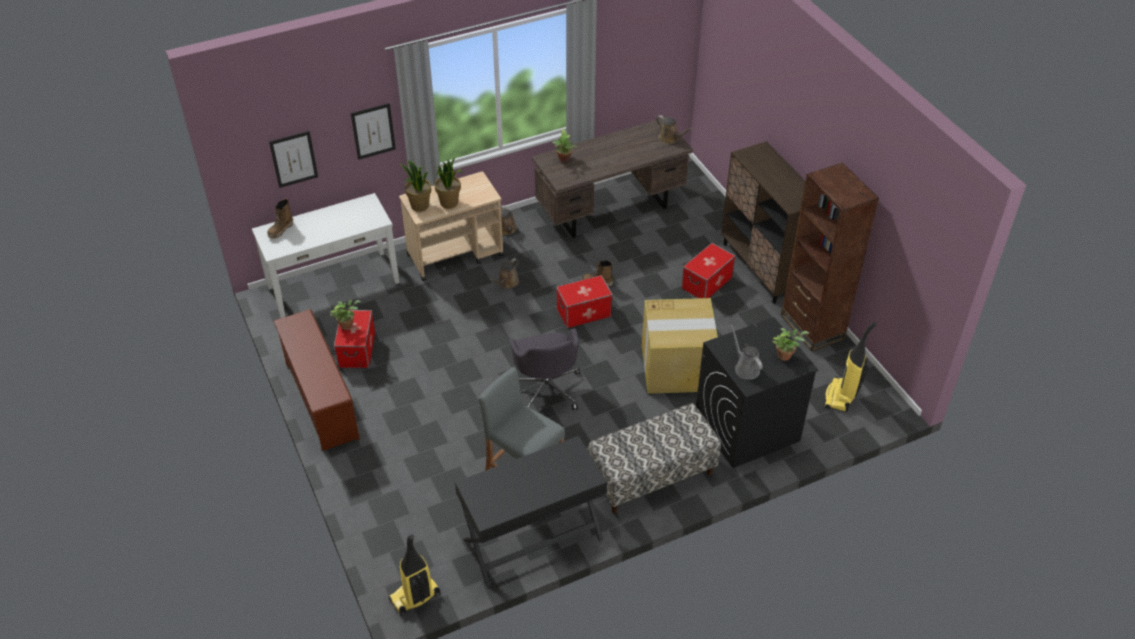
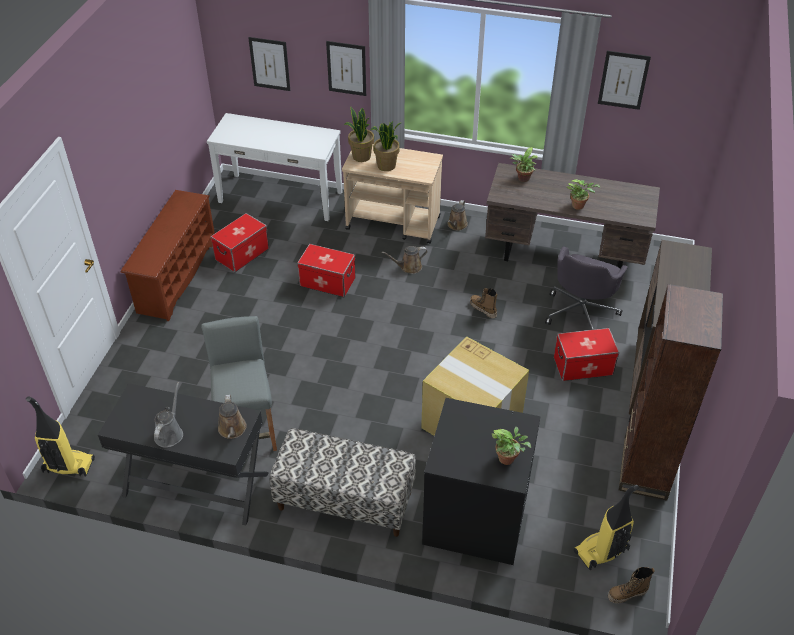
camera: 40 degrees right, 0 degrees up
boot [267,198,293,239] -> boot moved to [608,567,655,604]
potted plant [330,300,361,330] -> potted plant moved to [567,179,601,210]
grey office chair [509,328,580,410] -> grey office chair moved to [545,246,628,330]
storage box [556,275,613,328] -> storage box moved to [297,244,356,297]
brown watering can [656,115,693,144] -> brown watering can moved to [218,395,247,439]
grey watering can [730,325,763,380] -> grey watering can moved to [154,382,183,448]
none -> picture [598,51,651,110]

